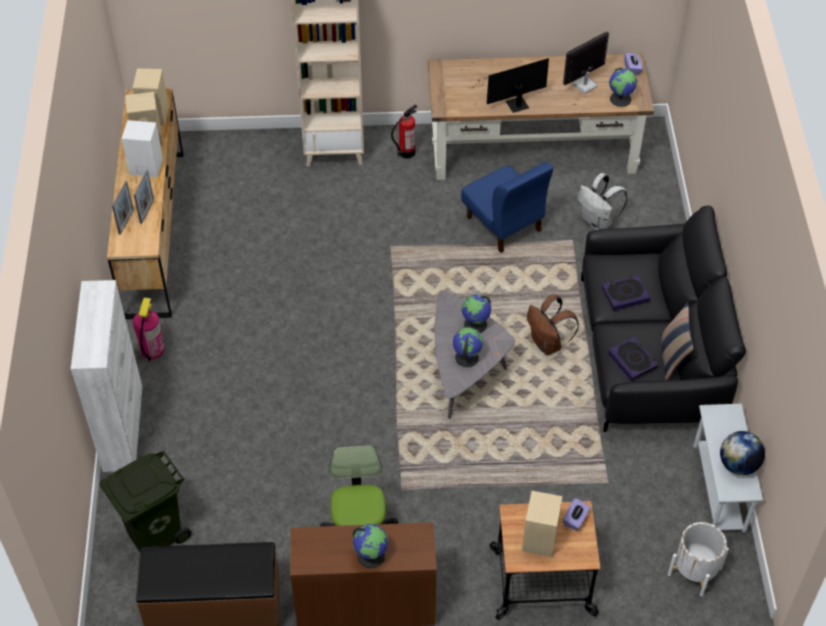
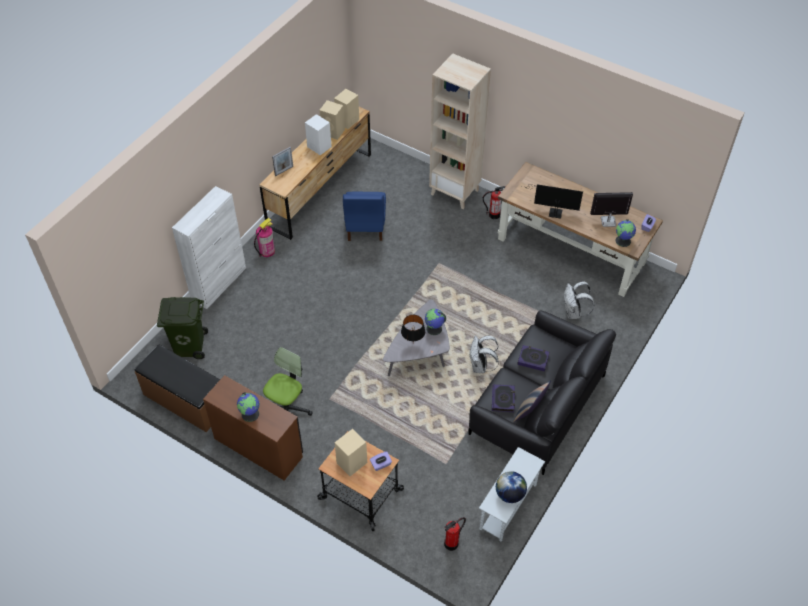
camera: 35 degrees right, 0 degrees up
picture frame [134,170,154,224] -> none
globe [453,327,483,367] -> black table lamp [401,315,425,341]
blue chair [461,162,553,253] -> blue chair moved to [343,192,386,241]
brown backpack [527,295,579,355] -> white backpack [470,335,499,373]
white planter [668,522,729,596] -> fire extinguisher [444,517,466,551]

